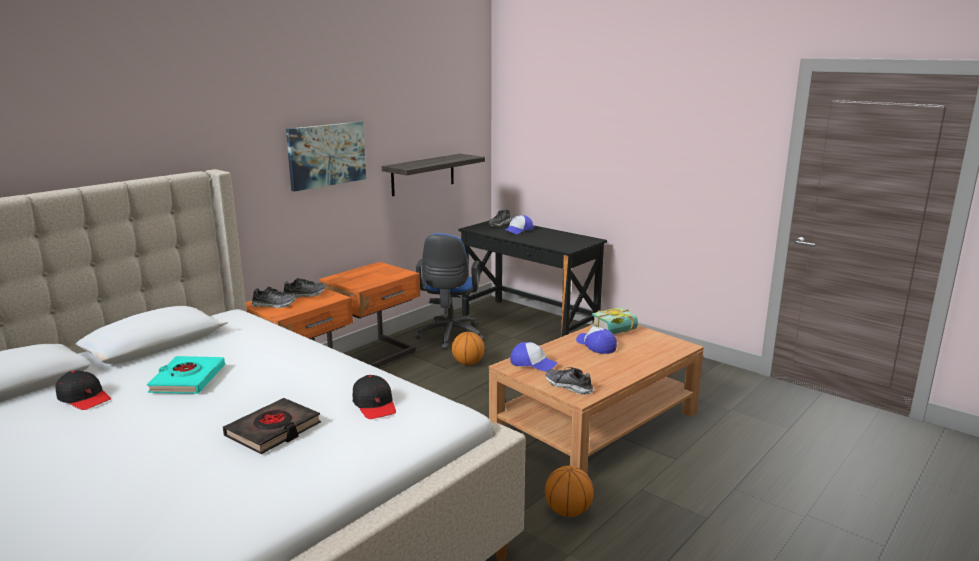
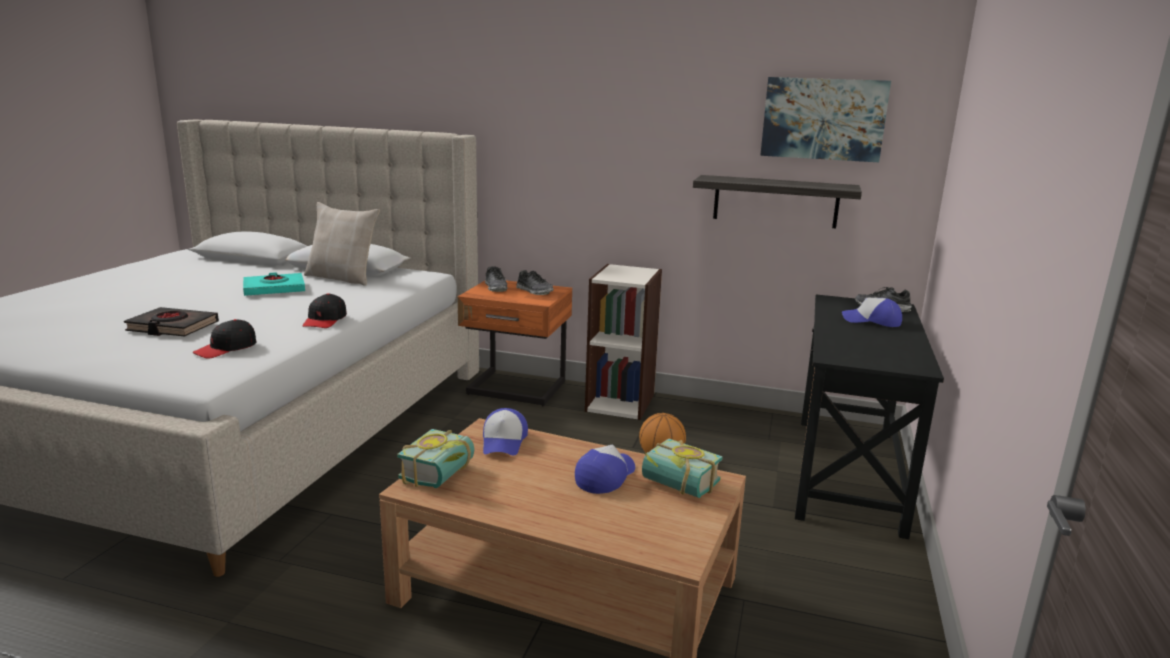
camera: 65 degrees right, 0 degrees up
black cap [55,371,111,410] -> black cap moved to [303,293,347,328]
picture [286,122,366,192] -> picture moved to [760,77,891,162]
orange nightstand [319,262,420,368] -> bookcase [585,264,662,420]
blue office chair [415,233,484,350] -> none
shoe [545,367,594,395] -> book [397,429,475,488]
basketball [545,466,594,517] -> none
none -> beige pillow [304,202,380,286]

